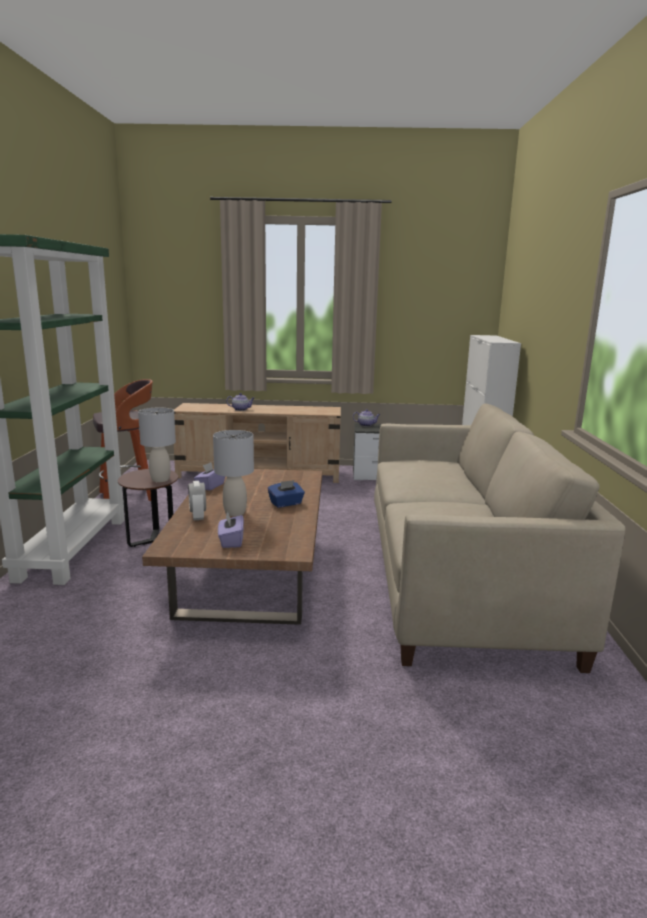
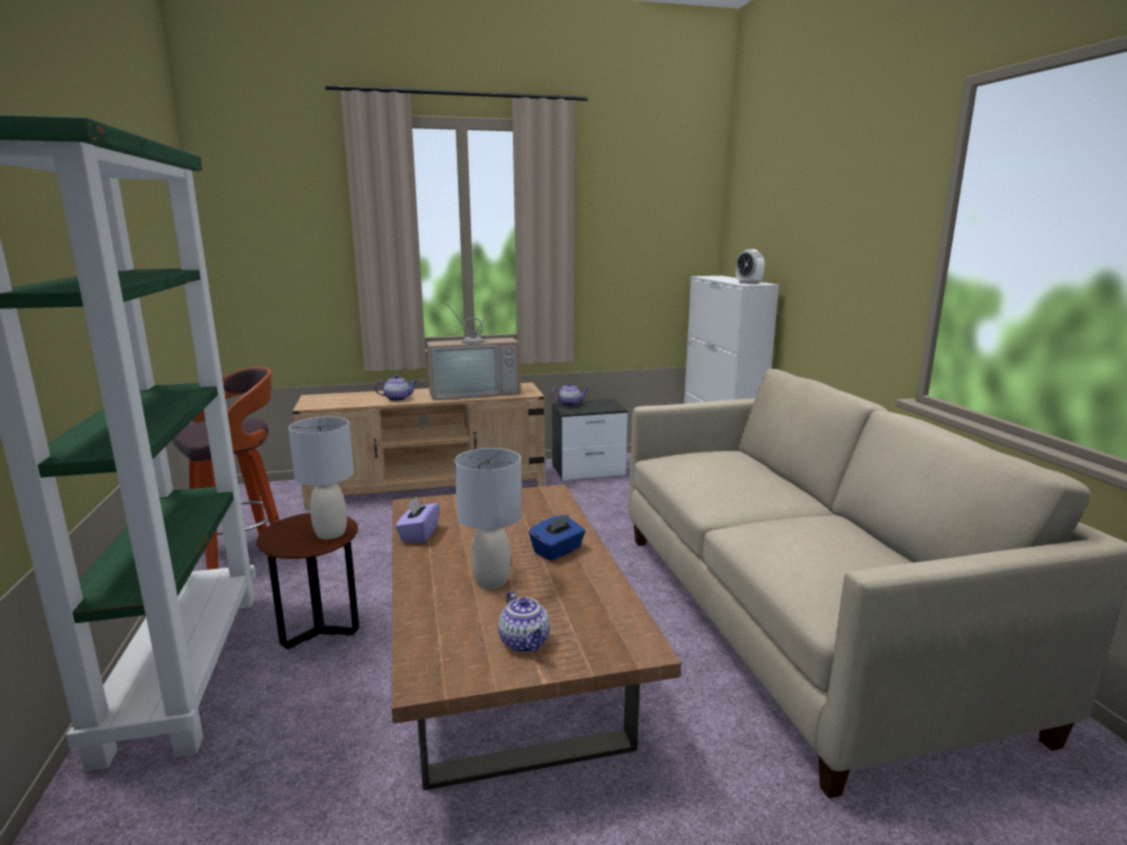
camera: 15 degrees left, 0 degrees up
alarm clock [188,481,206,520] -> alarm clock moved to [736,249,765,284]
purple tissue box [218,511,244,548] -> teapot [498,591,550,653]
none -> television [427,296,521,400]

